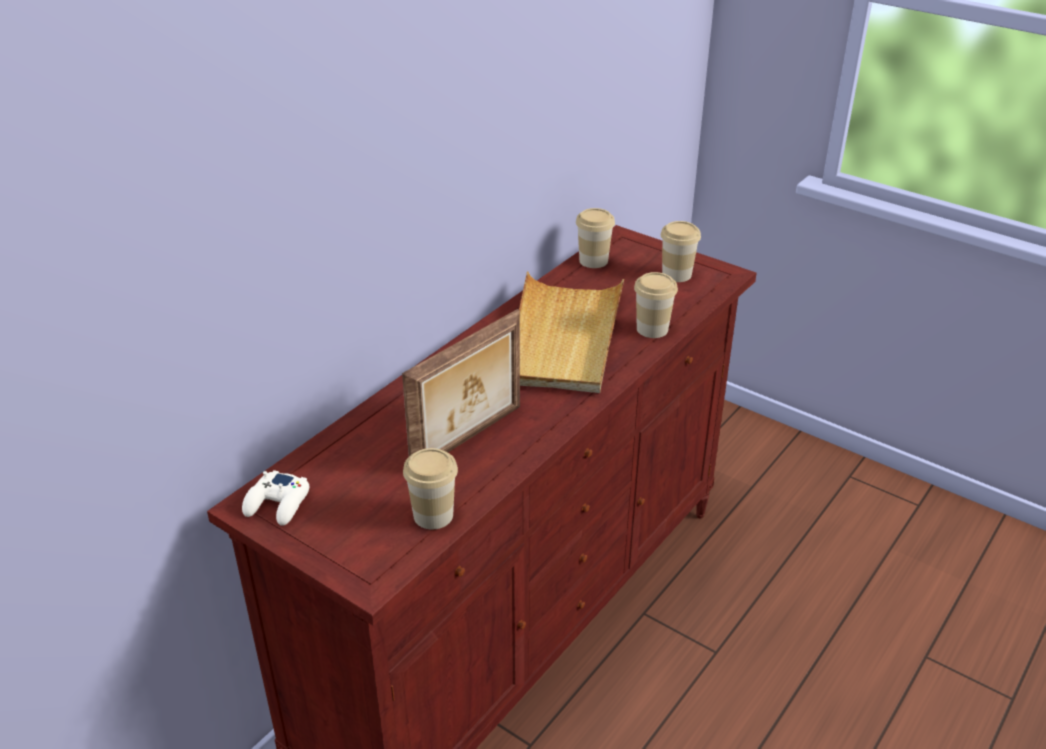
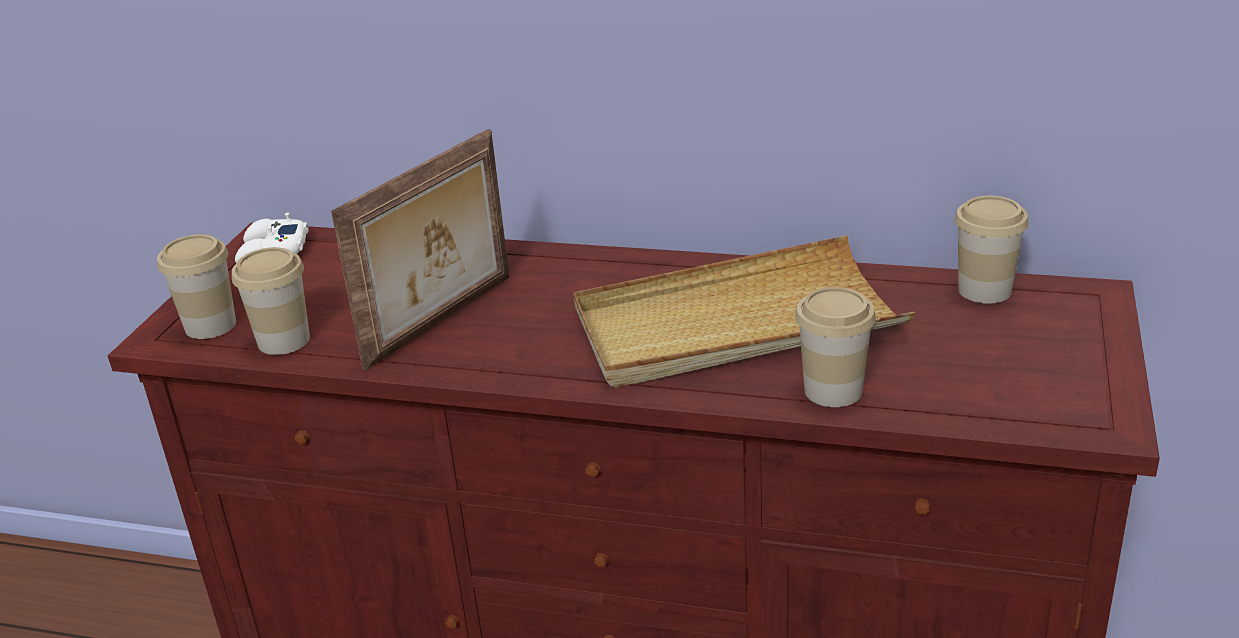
camera: 70 degrees right, 5 degrees down
picture frame [402,309,520,456] -> picture frame turned 75 degrees counterclockwise [331,129,509,370]
cup [661,221,701,282] -> cup moved to [157,234,236,339]

